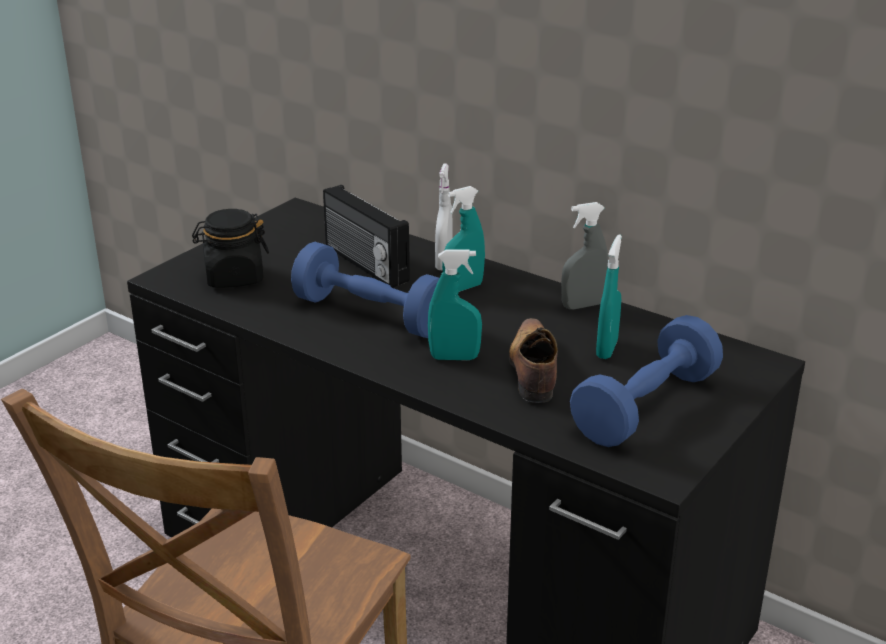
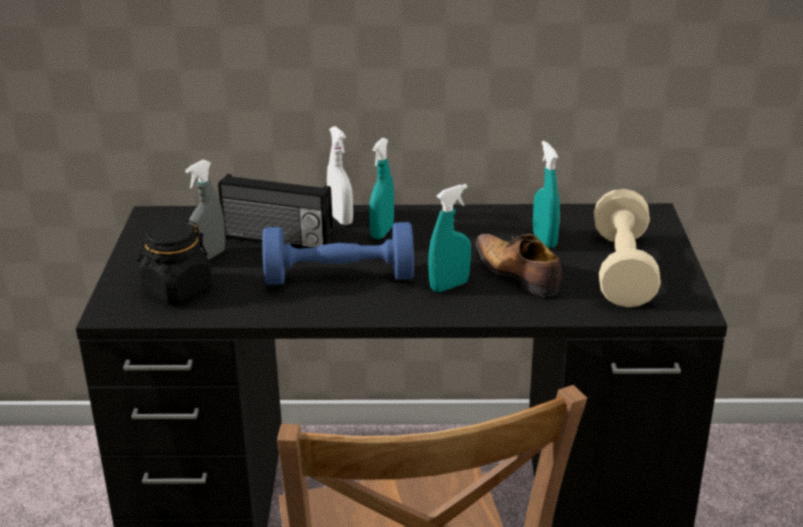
camera: 35 degrees left, 0 degrees up
grey spray bottle [561,202,608,309] -> grey spray bottle moved to [185,160,225,260]
blue dumbbell [570,315,723,447] -> beige dumbbell [594,189,661,307]

